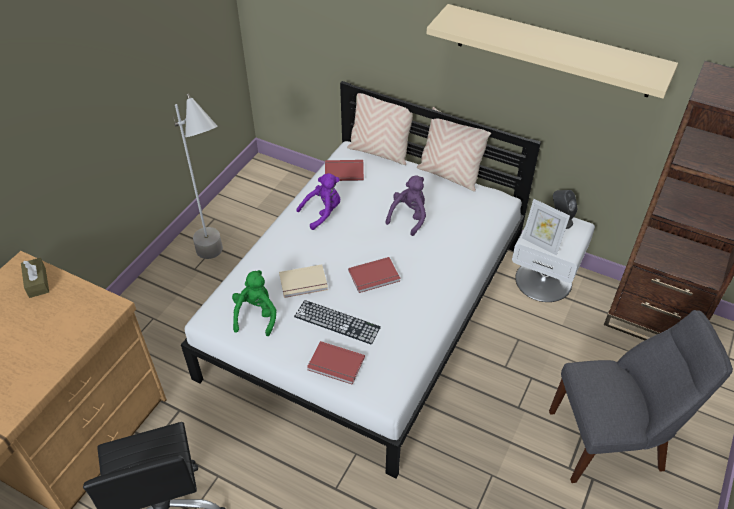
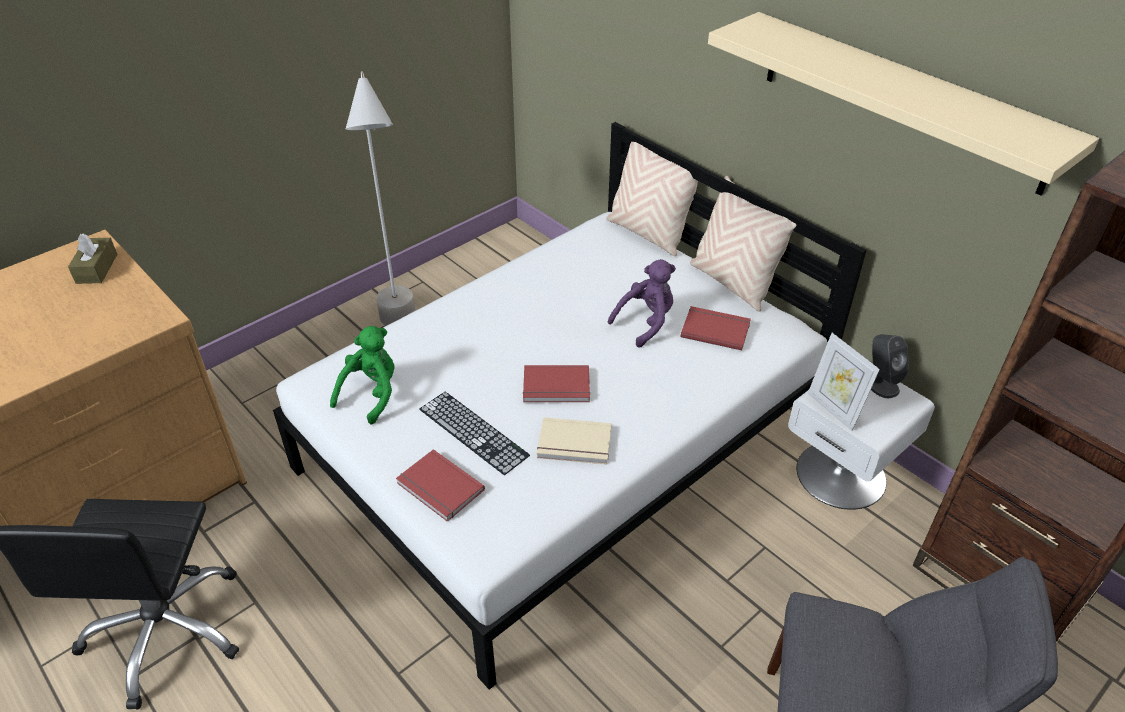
camera: 20 degrees right, 5 degrees down
beige book [279,264,328,298] -> beige book moved to [537,417,611,464]
purple plush toy [296,173,340,230] -> none
red book [325,160,364,181] -> red book moved to [681,306,751,350]

